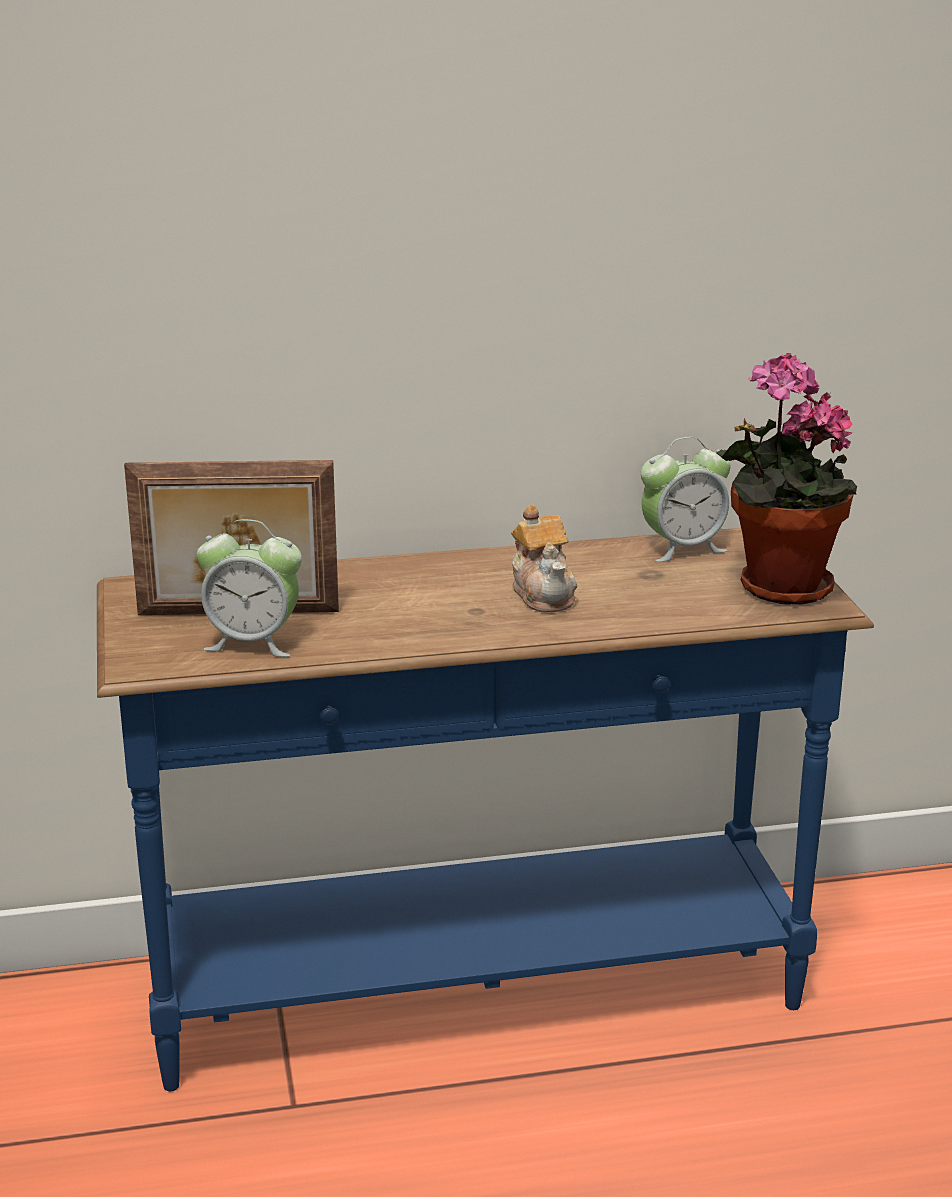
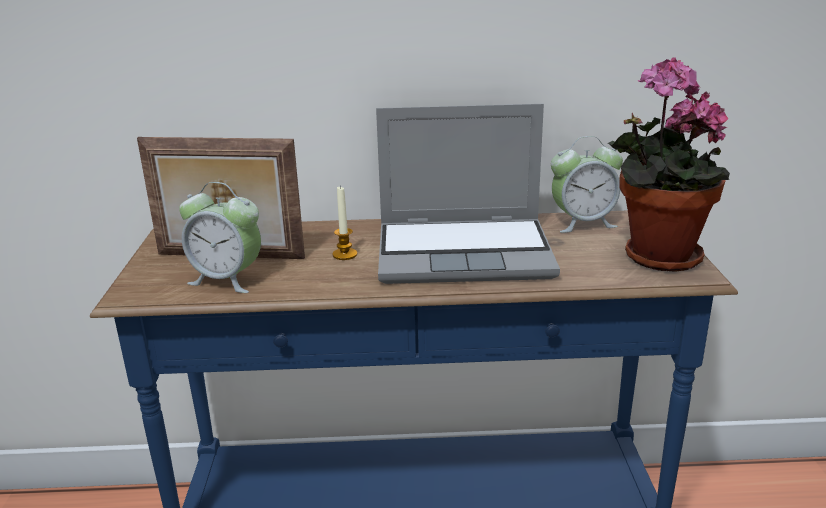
camera: 10 degrees right, 0 degrees up
teapot [511,505,577,612] -> laptop [376,104,560,284]
none -> candle [332,185,357,260]

